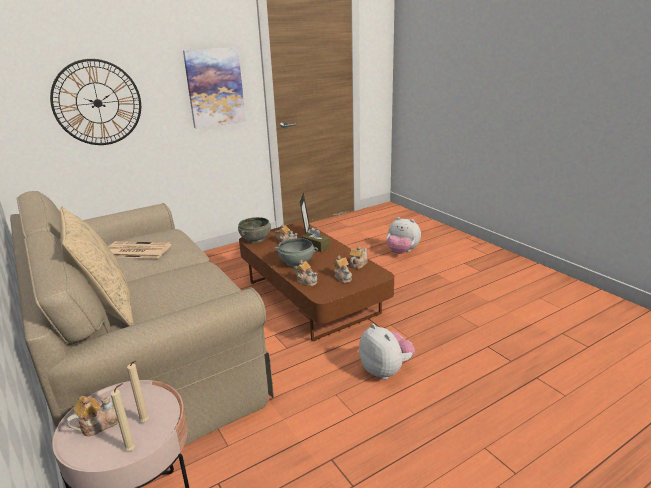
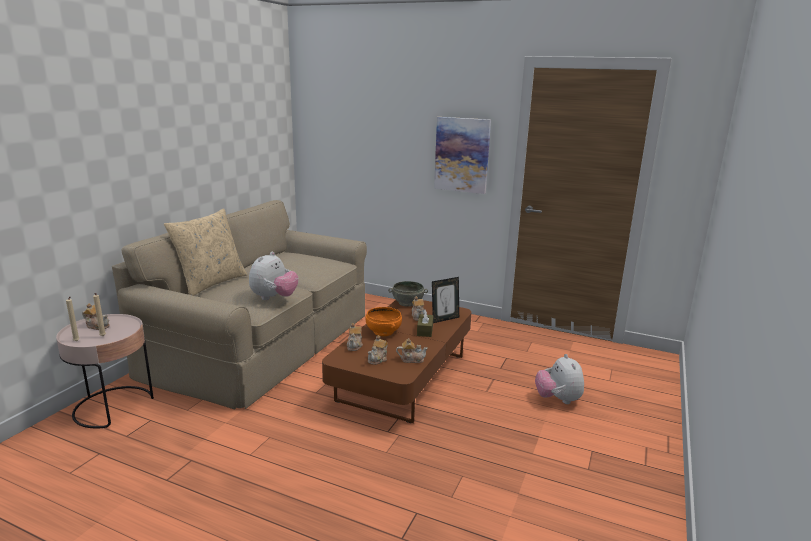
camera: 55 degrees right, 5 degrees down
wall clock [50,59,141,145] -> none
newspaper [108,241,172,259] -> none
grey bowl [274,238,318,268] -> orange bowl [366,307,402,336]
plush toy [359,324,415,379] -> plush toy moved to [249,252,299,300]

